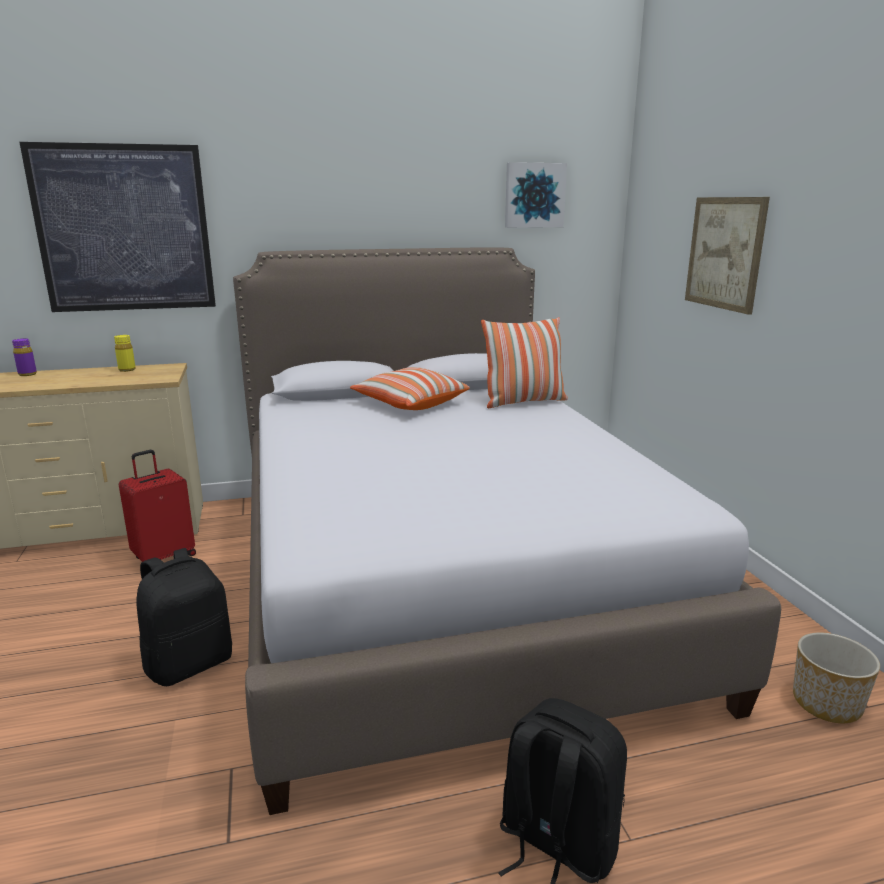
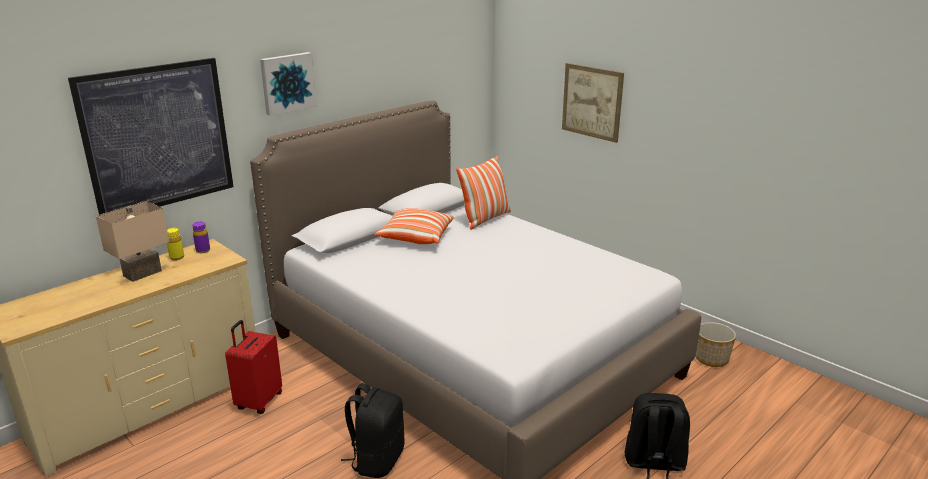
camera: 30 degrees left, 5 degrees up
purple bottle [12,338,37,376] -> purple bottle moved to [192,222,210,253]
picture [505,162,567,228] -> picture moved to [260,52,316,116]
none -> beige table lamp [96,201,169,282]

